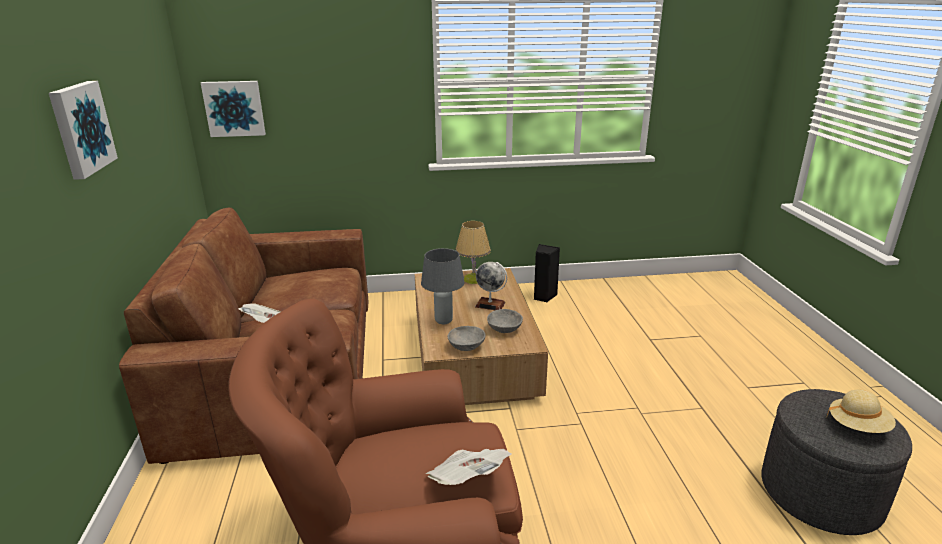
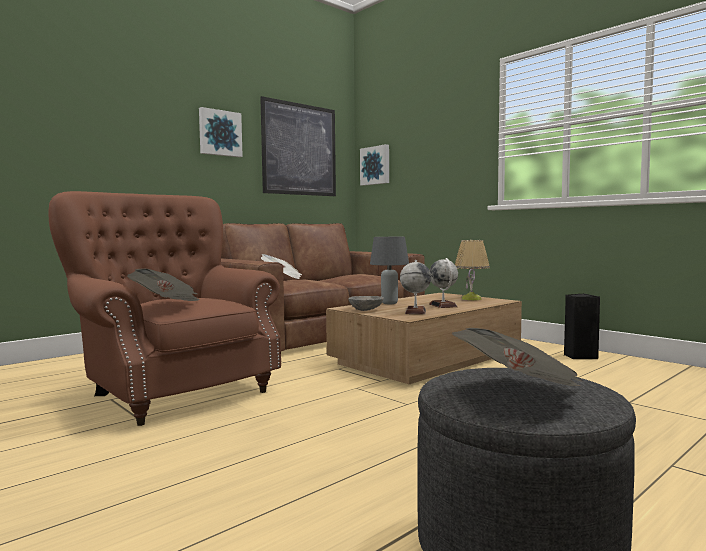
camera: 55 degrees right, 20 degrees down
grey bowl [487,309,523,333] -> globe [400,260,431,314]
beige hat [827,390,896,433] -> newspaper [452,328,583,386]
none -> picture [260,96,336,196]

